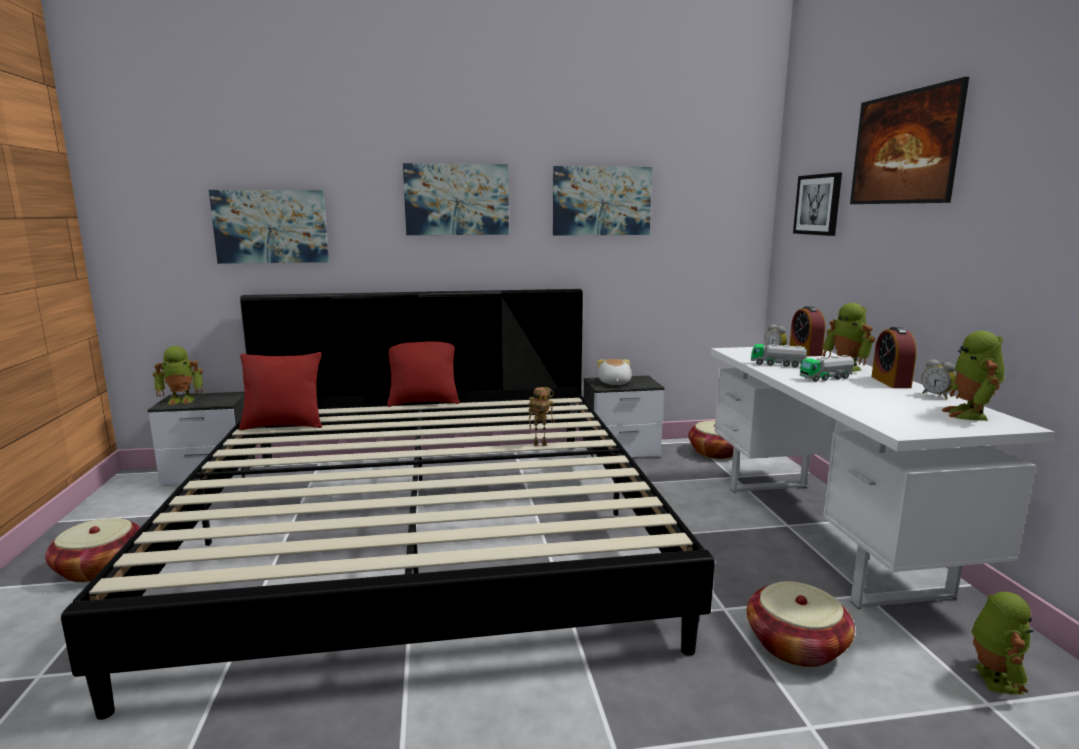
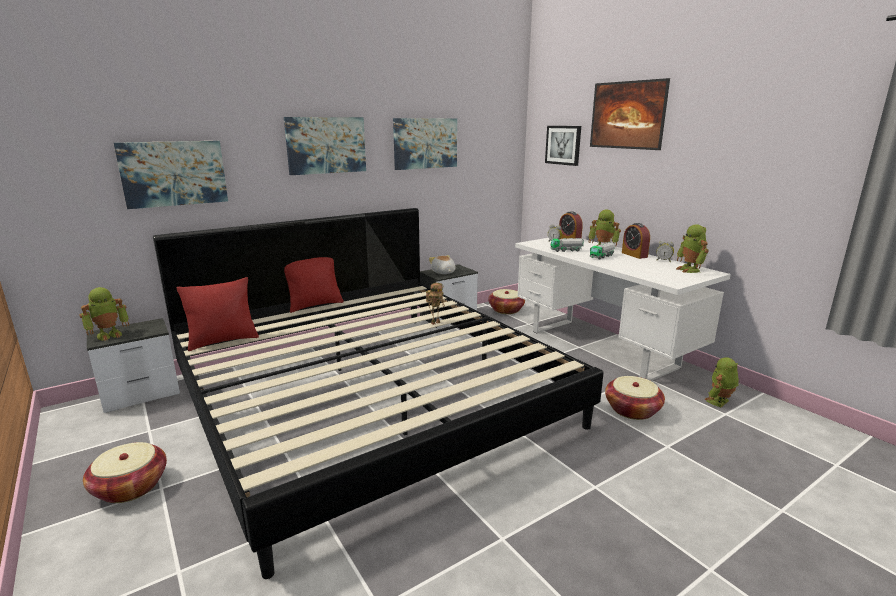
camera: 25 degrees left, 5 degrees up
toy robot [971,592,1034,695] -> toy robot turned 120 degrees counterclockwise [704,357,739,407]

